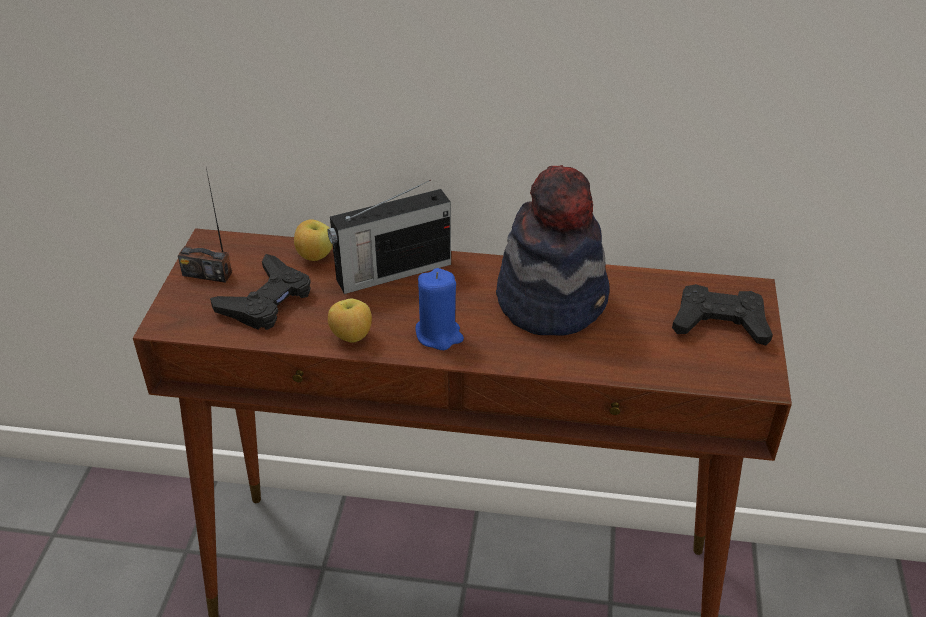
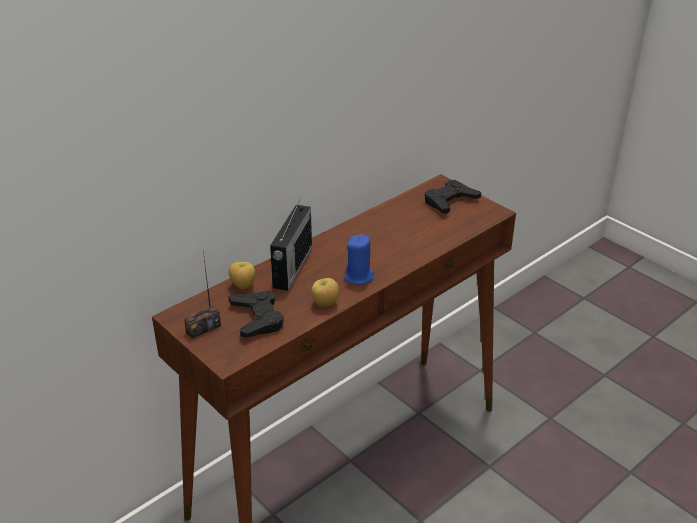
camera: 50 degrees left, 5 degrees down
hat [496,165,610,335] -> none

